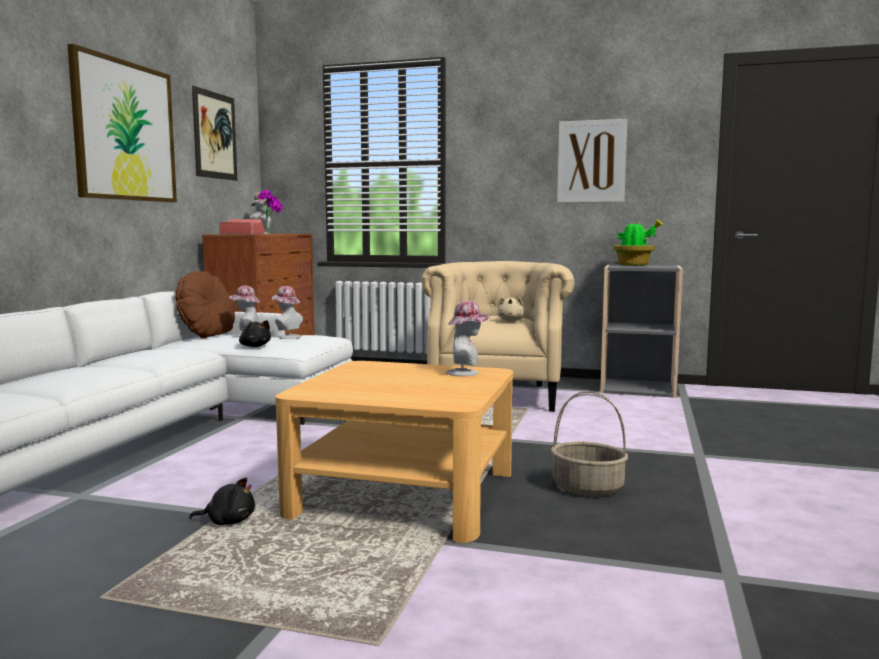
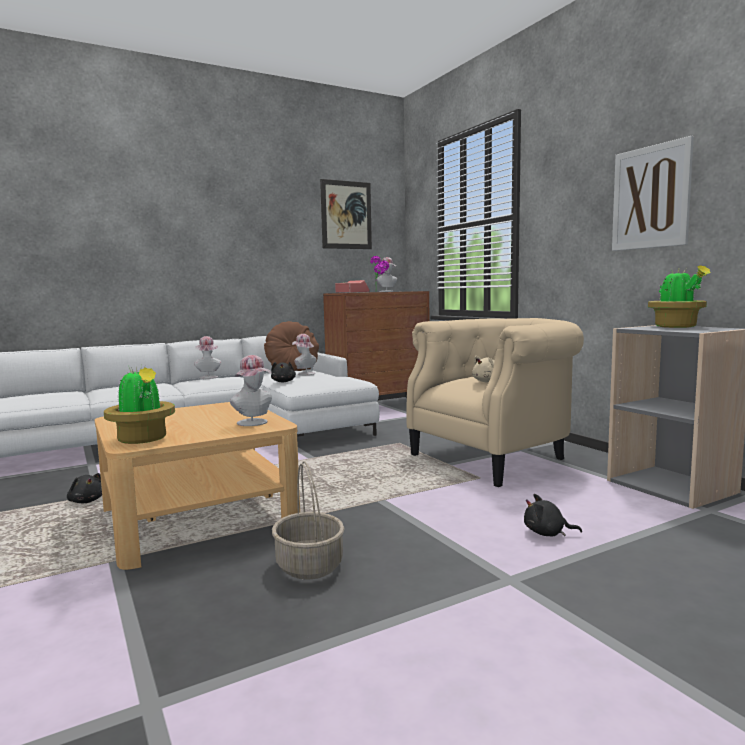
camera: 45 degrees right, 0 degrees up
picture [67,44,177,202] -> none
hat [272,286,303,339] -> hat moved to [194,336,221,379]
none -> potted plant [104,366,175,444]
none -> black plush toy [524,494,582,536]

